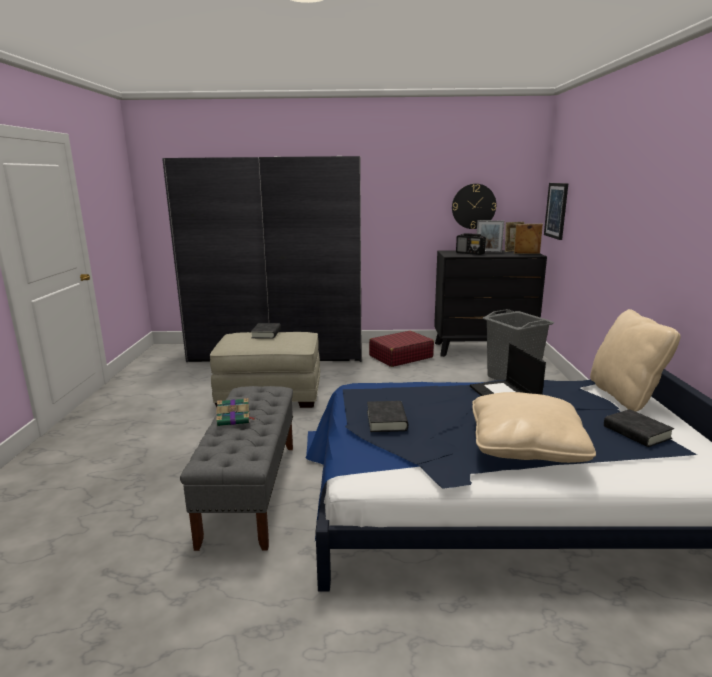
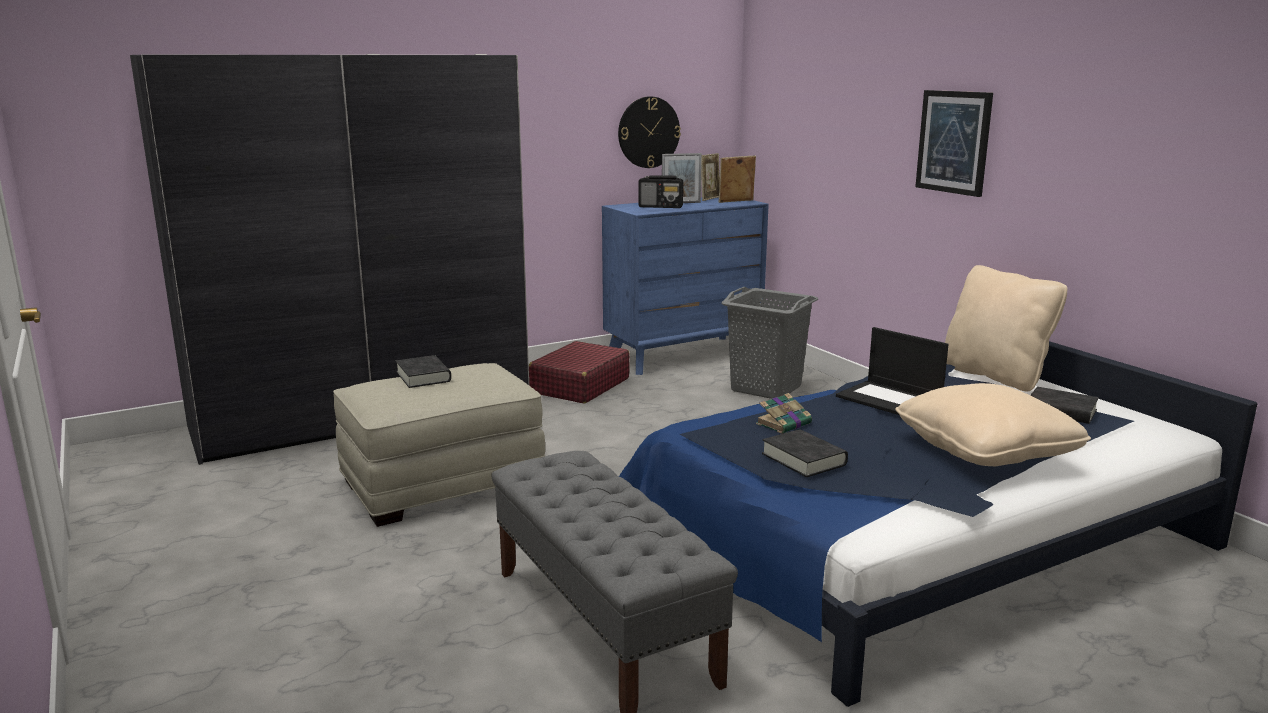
camera: 30 degrees left, 0 degrees up
book [216,398,256,426] -> book moved to [756,393,812,434]
black dresser [434,250,547,357] -> blue dresser [602,197,769,375]
picture [544,183,568,240] -> picture moved to [915,90,993,197]

